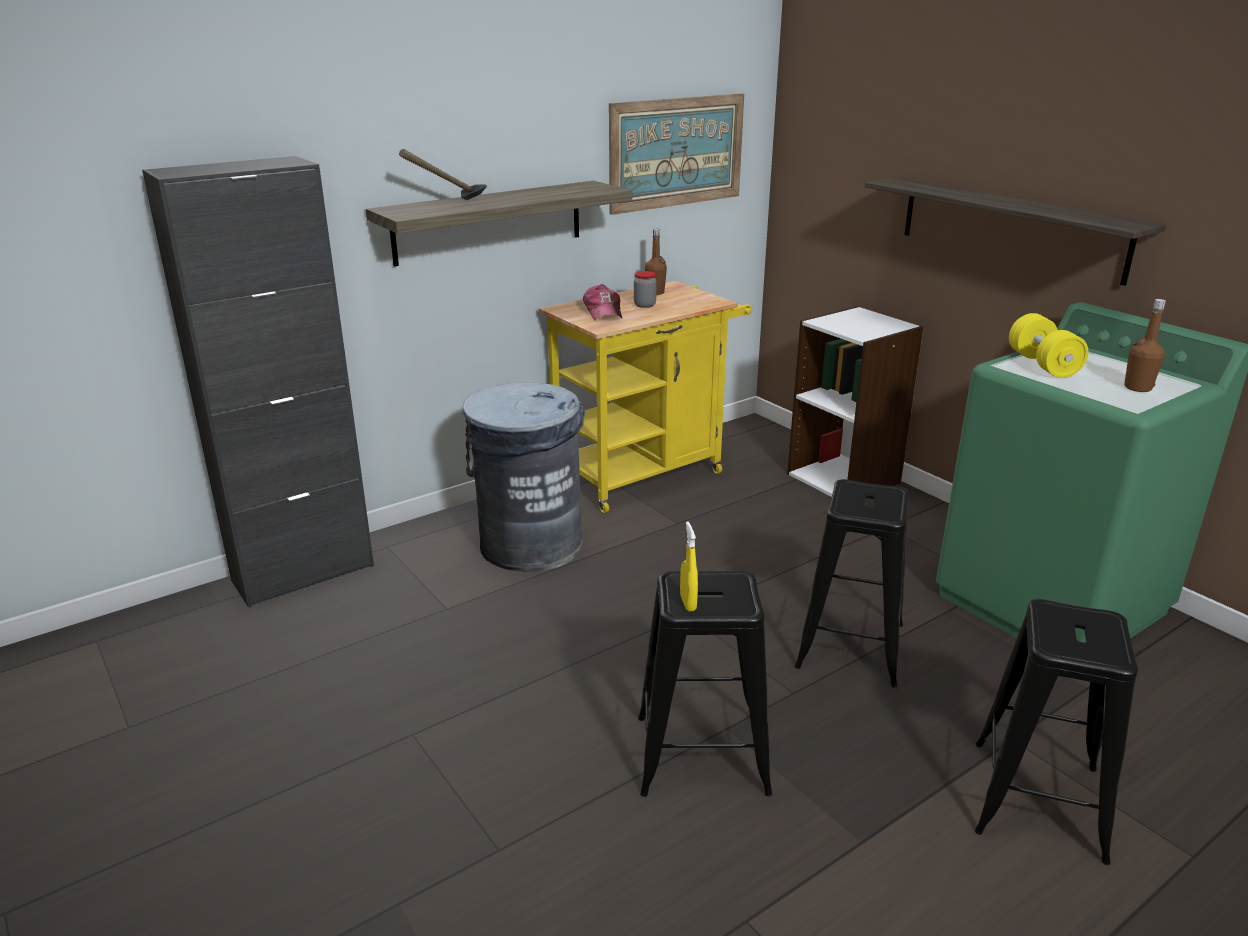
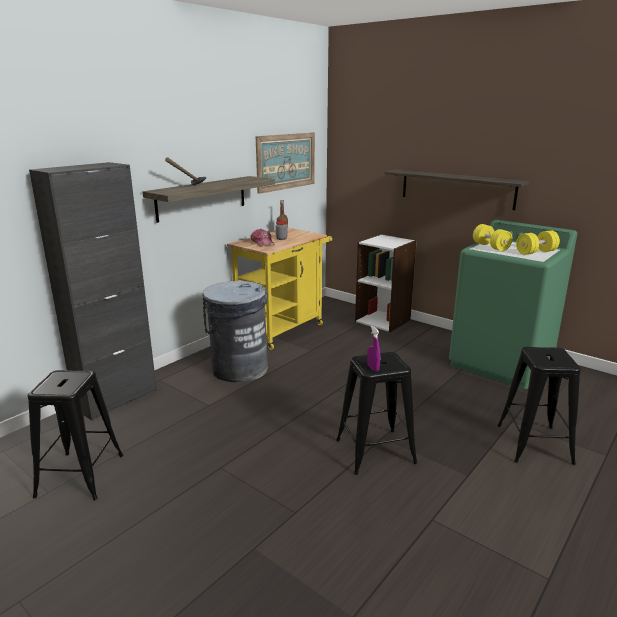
camera: 15 degrees left, 5 degrees down
yellow spray bottle [680,522,698,611] -> purple spray bottle [367,326,380,371]
black stool [794,479,909,687] -> black stool moved to [28,370,123,501]
brown bottle [1124,299,1166,392] -> yellow dumbbell [516,230,560,255]

